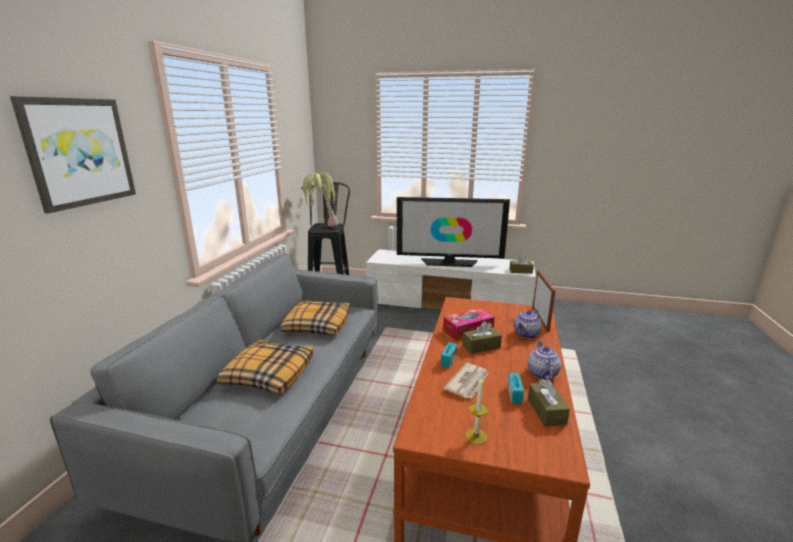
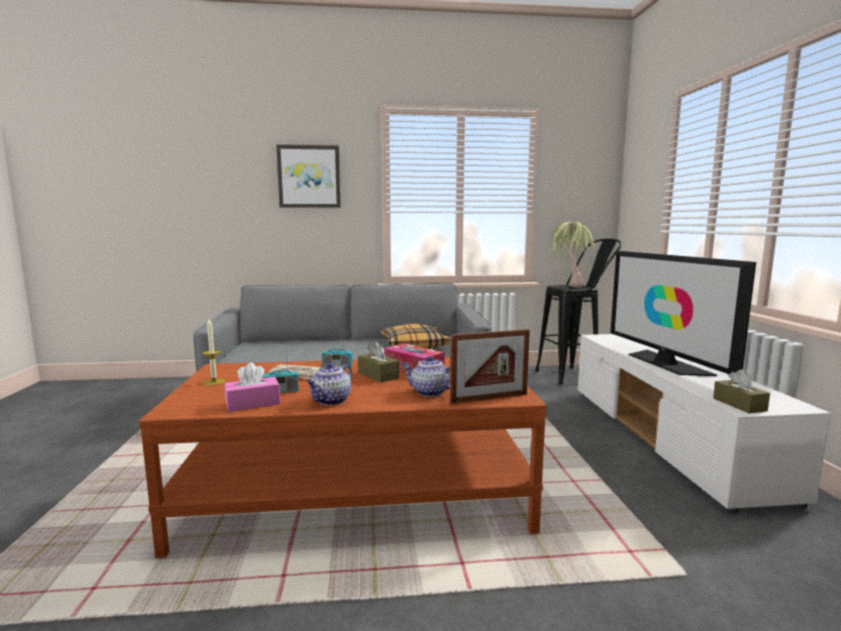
camera: 70 degrees right, 10 degrees down
pillow [217,340,314,395] -> none
teapot [528,341,561,380] -> teapot turned 135 degrees clockwise [306,363,352,405]
brown tissue box [528,379,570,426] -> pink tissue box [225,363,280,412]

